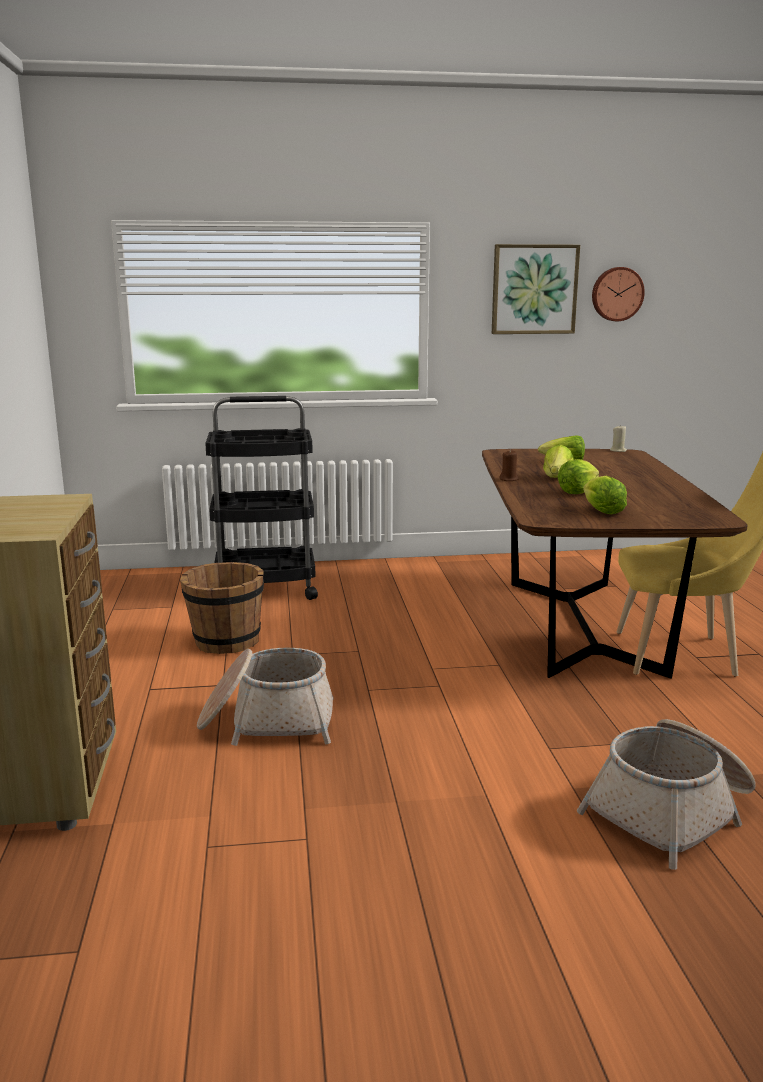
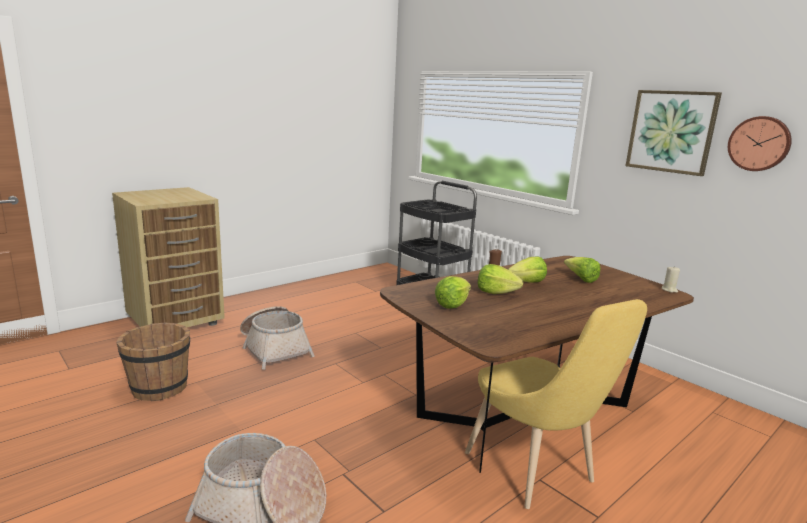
camera: 55 degrees right, 0 degrees up
brown bucket [180,562,264,654] -> brown bucket moved to [116,323,190,402]

